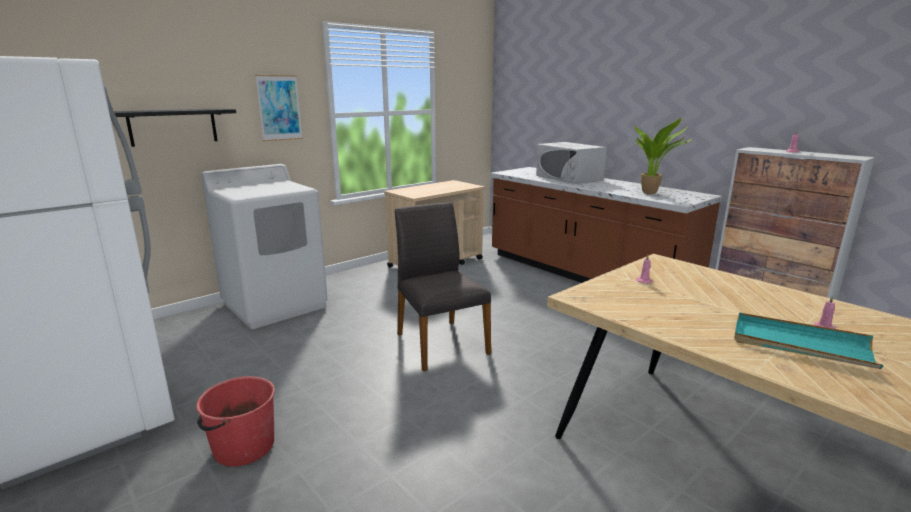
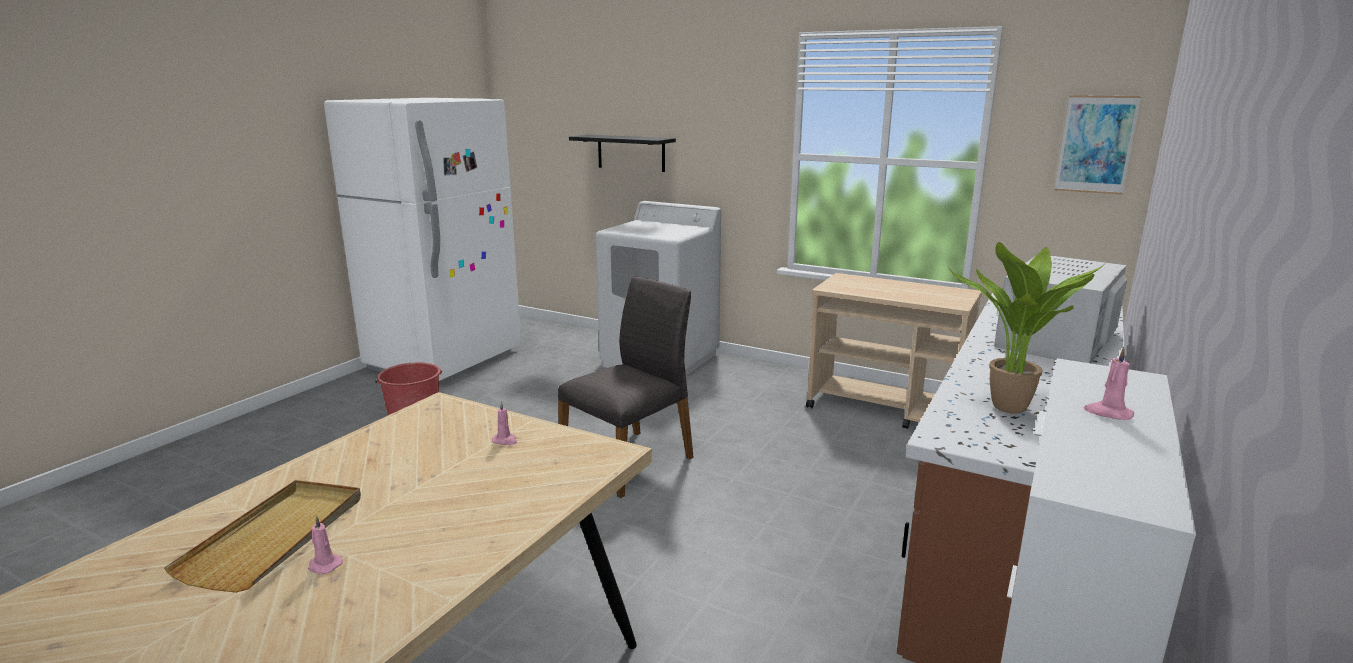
camera: 70 degrees right, 0 degrees up
picture [255,75,303,141] -> picture moved to [1055,95,1141,195]
turquoise tray [734,312,883,369] -> beige tray [164,480,361,593]

